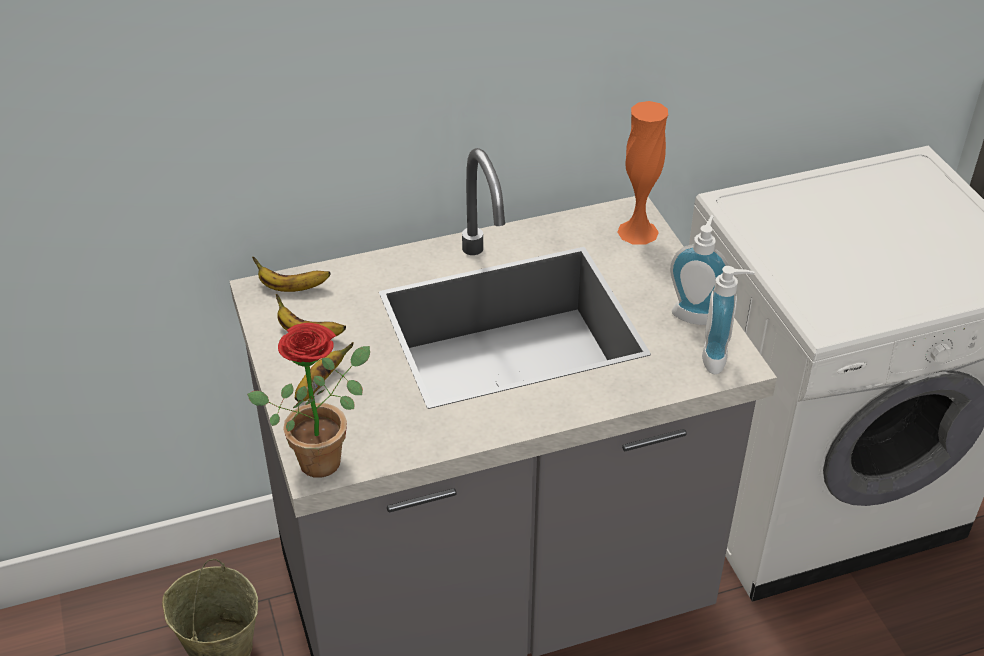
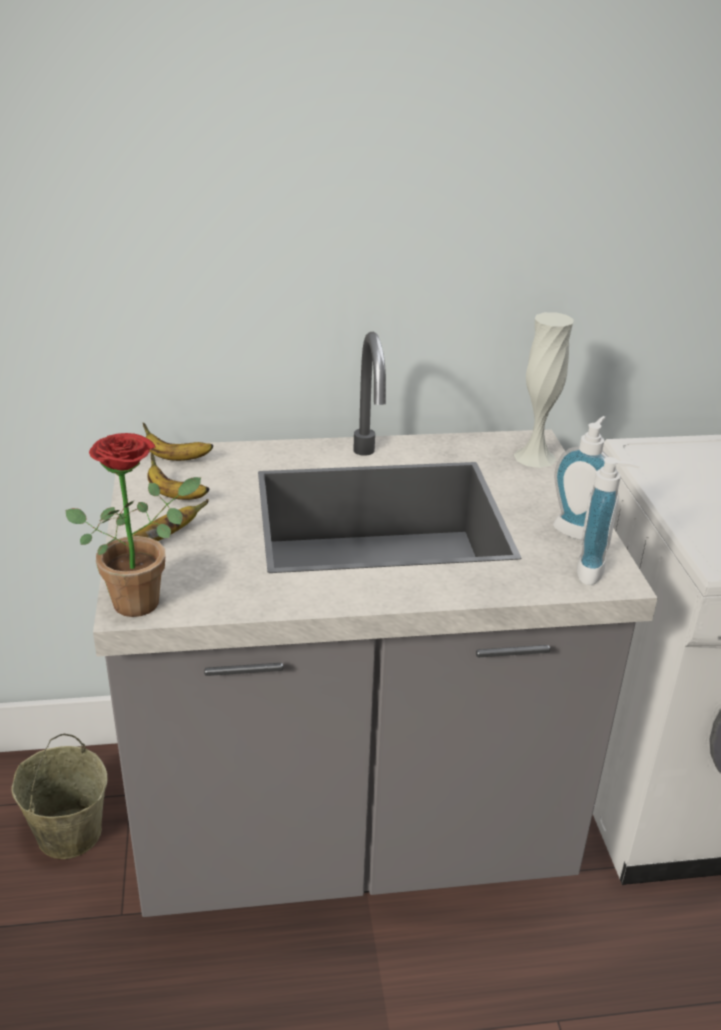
camera: 10 degrees right, 10 degrees down
orange vase [617,101,668,245] -> white vase [514,312,574,468]

